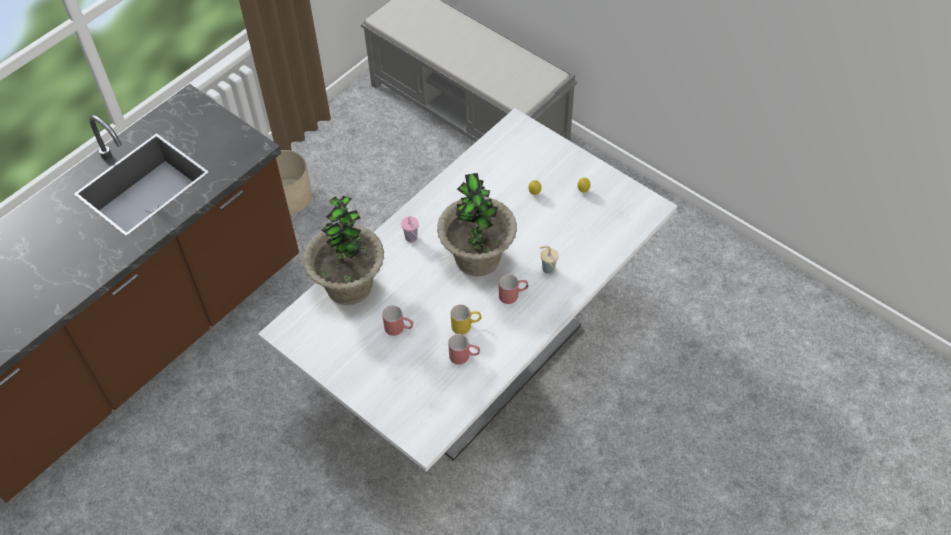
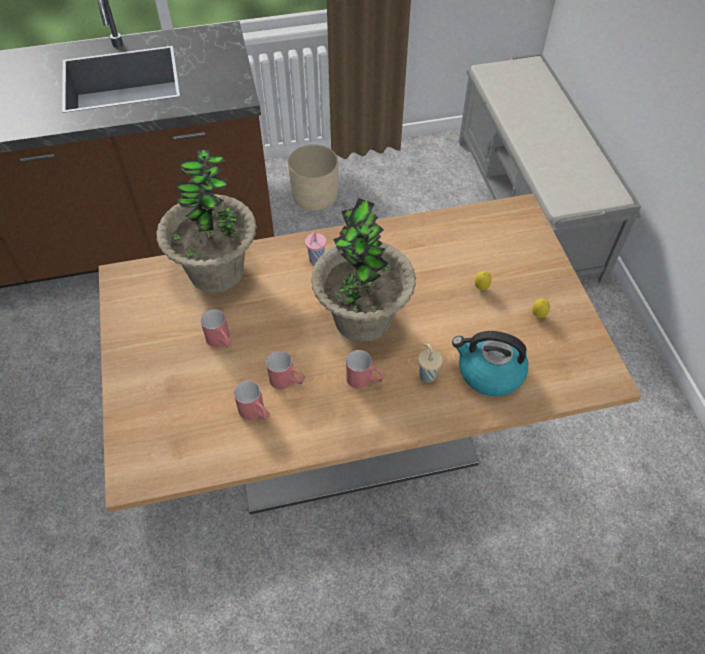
camera: 35 degrees right, 0 degrees up
white dining table [258,108,677,472] -> brown dining table [99,194,641,514]
yellow mug [450,305,481,335] -> red mug [266,351,305,389]
none -> kettle [452,331,528,396]

